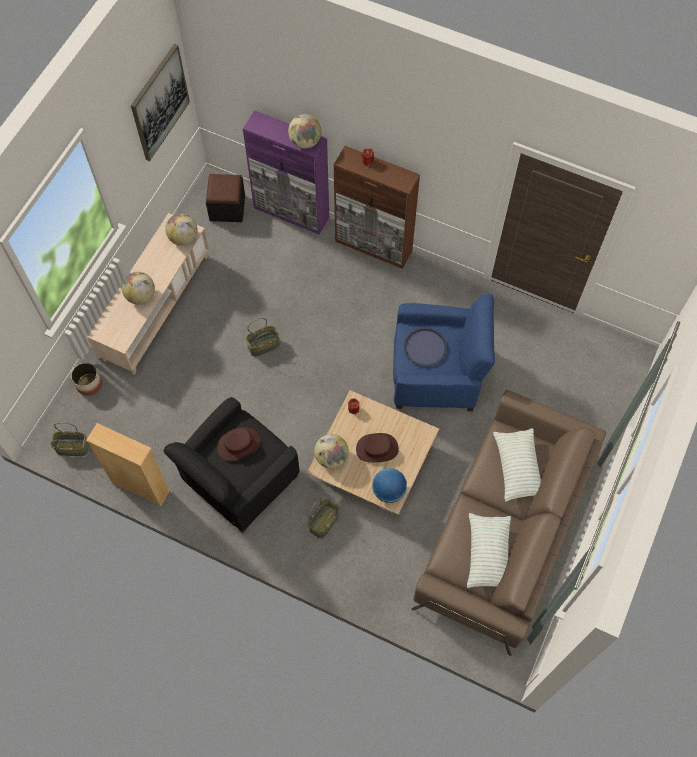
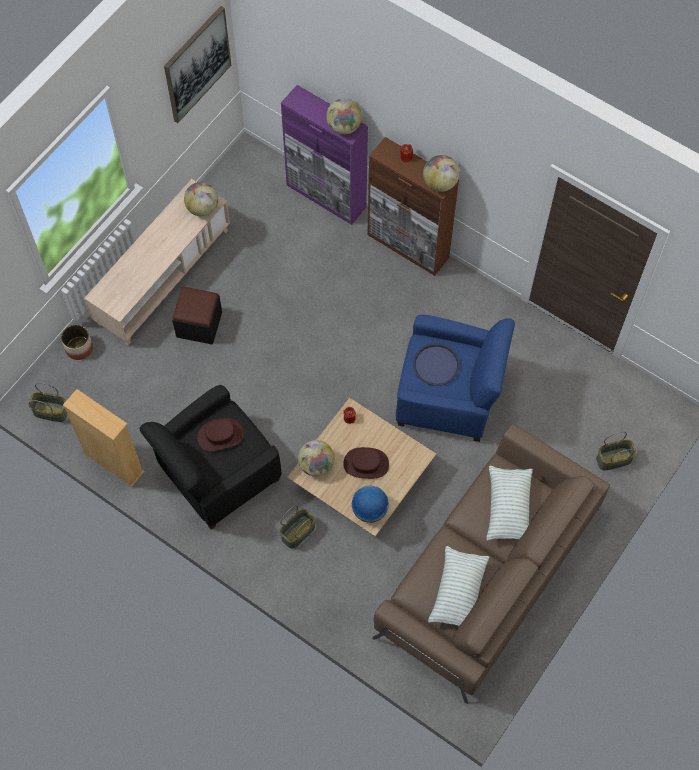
camera: 10 degrees right, 0 degrees up
globe [122,272,155,305] -> globe moved to [423,155,460,192]
black ottoman [206,174,245,222] -> black ottoman moved to [172,287,222,344]
basket [246,318,280,357] -> basket moved to [596,432,637,471]

